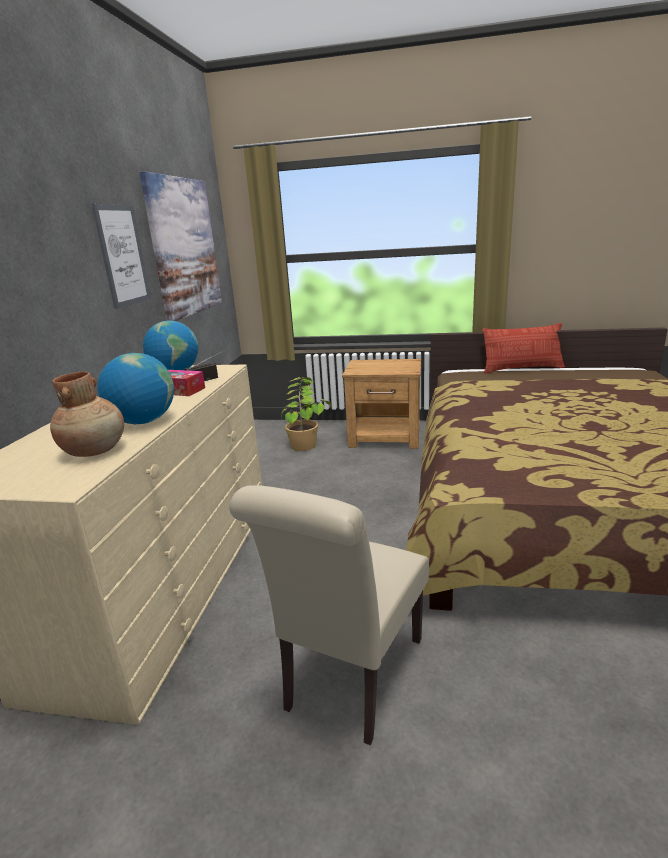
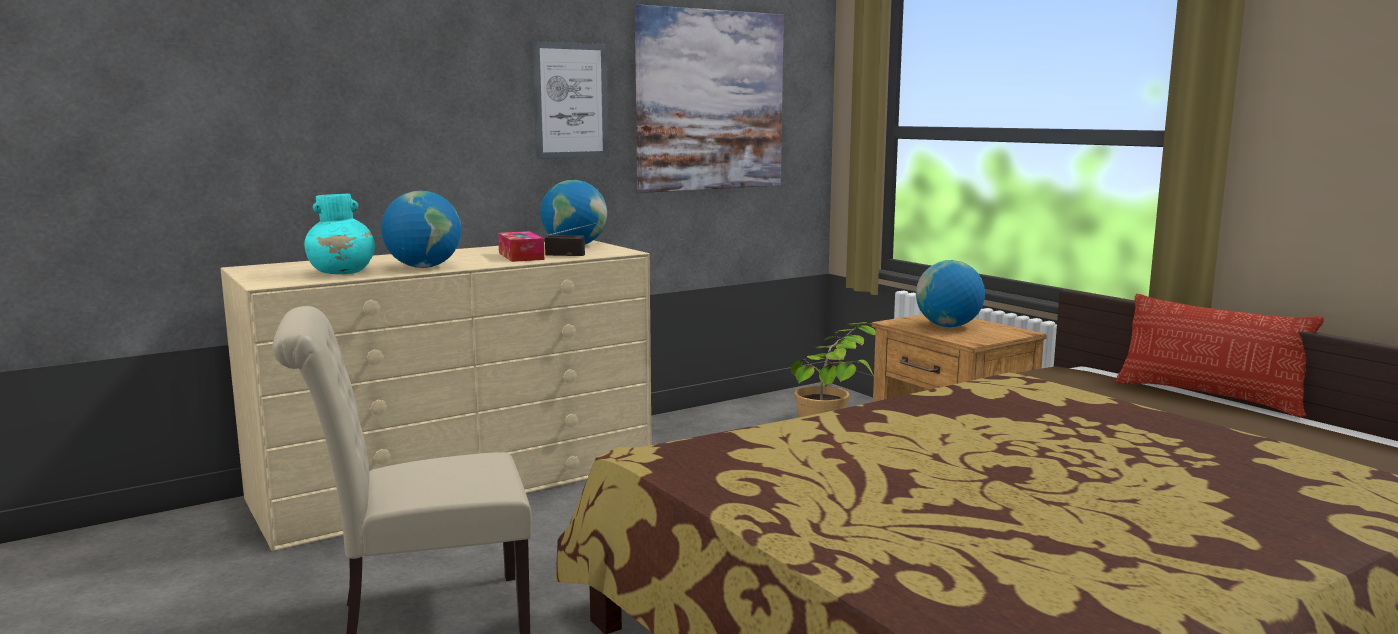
camera: 45 degrees right, 10 degrees down
brown vase [50,371,124,457] -> turquoise vase [304,194,375,274]
none -> globe [916,260,985,327]

